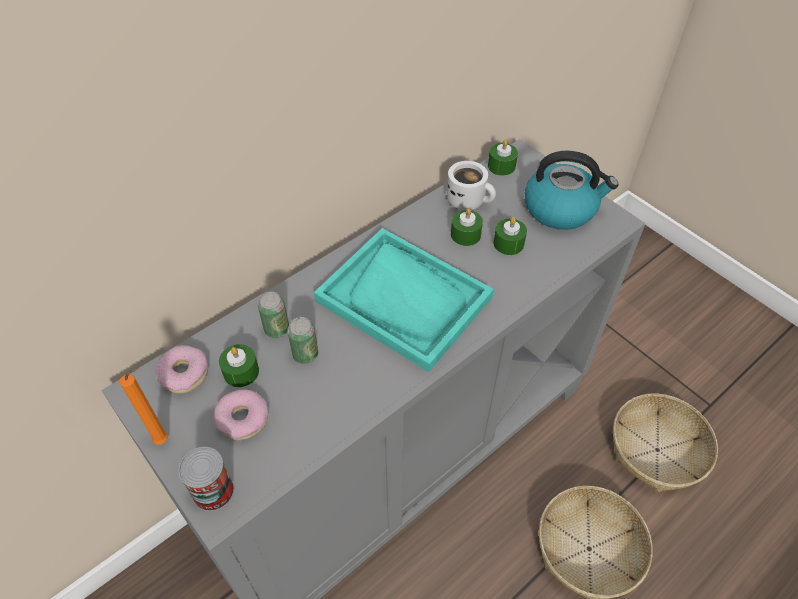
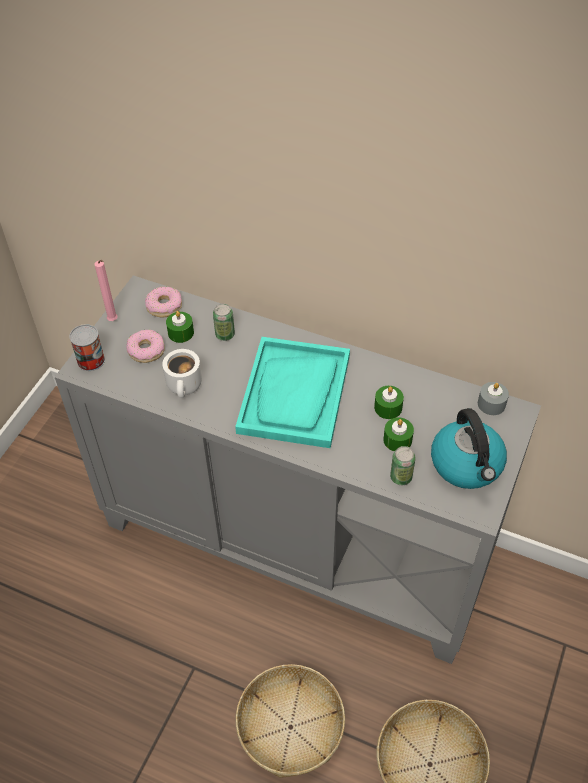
camera: 65 degrees right, 0 degrees up
orange candle [120,367,168,445] -> pink candle [94,260,118,321]
can [287,317,318,364] -> can moved to [390,446,416,485]
white mug [447,161,496,210] -> white mug moved to [162,349,202,398]
green candle [488,139,518,176] -> grey candle [478,382,509,415]

